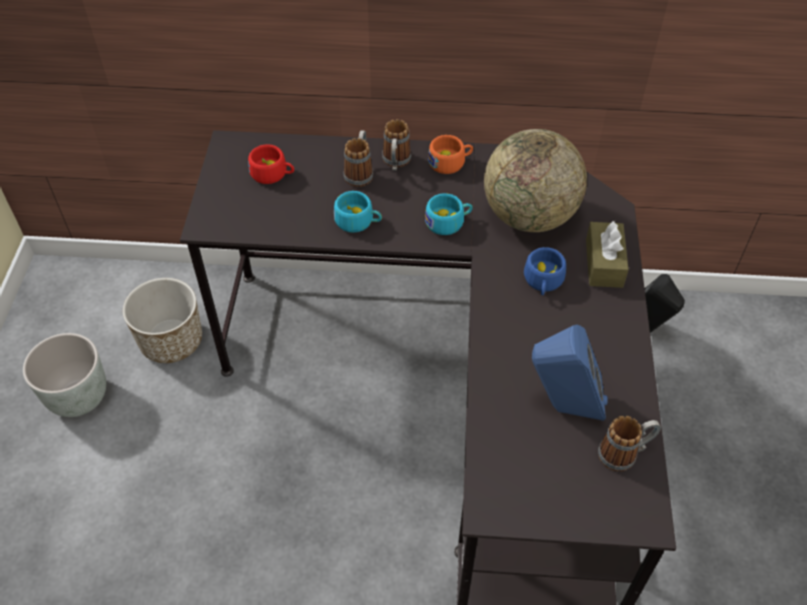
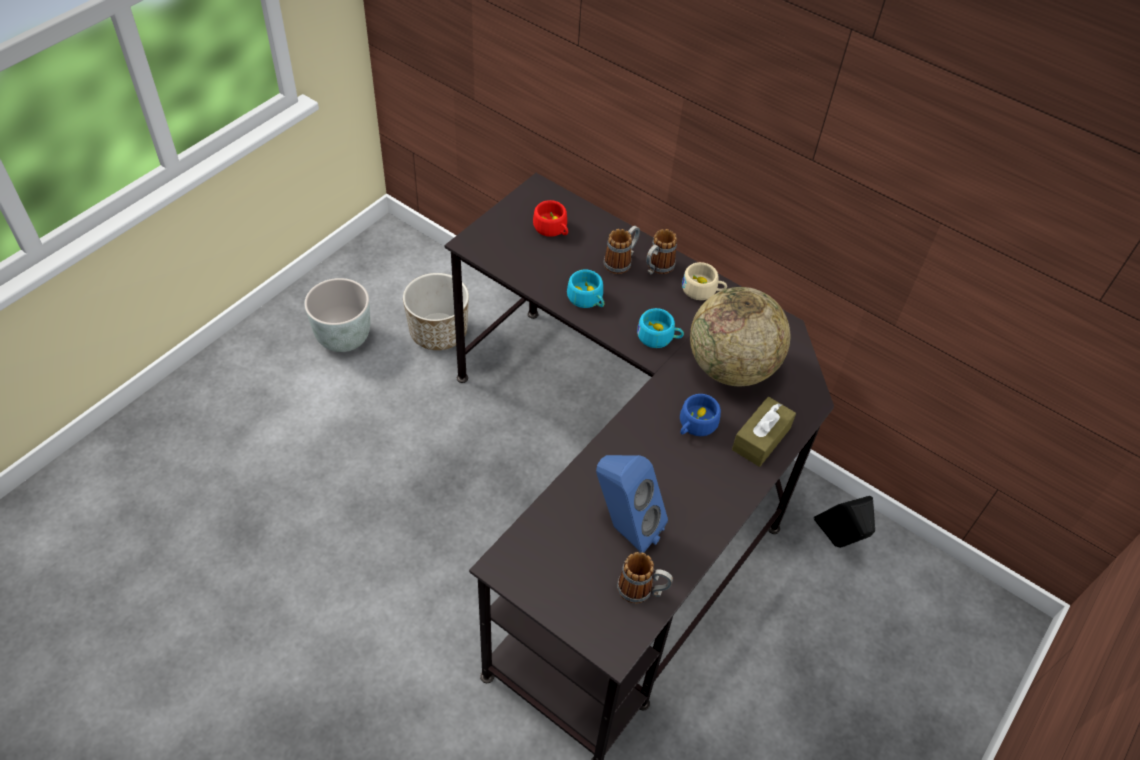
camera: 30 degrees right, 0 degrees up
orange cup [428,135,473,174] -> beige cup [682,262,727,300]

